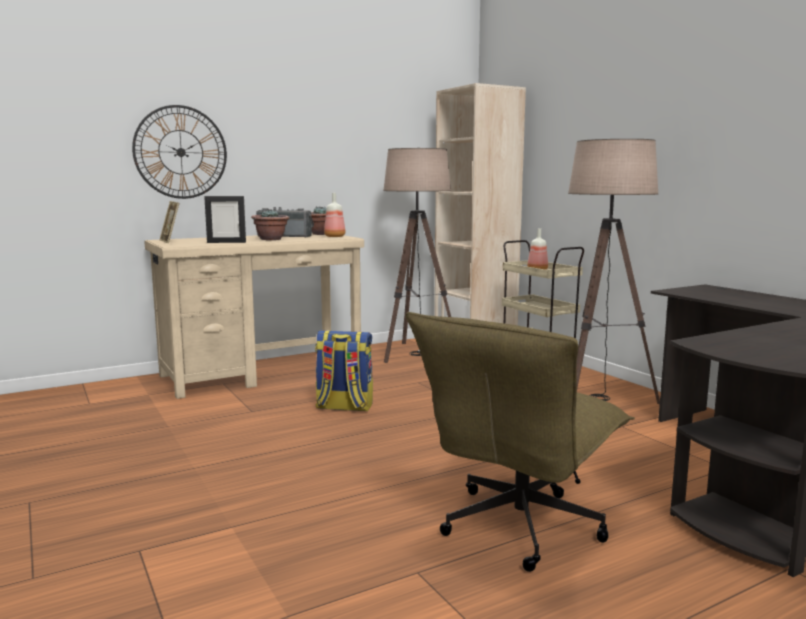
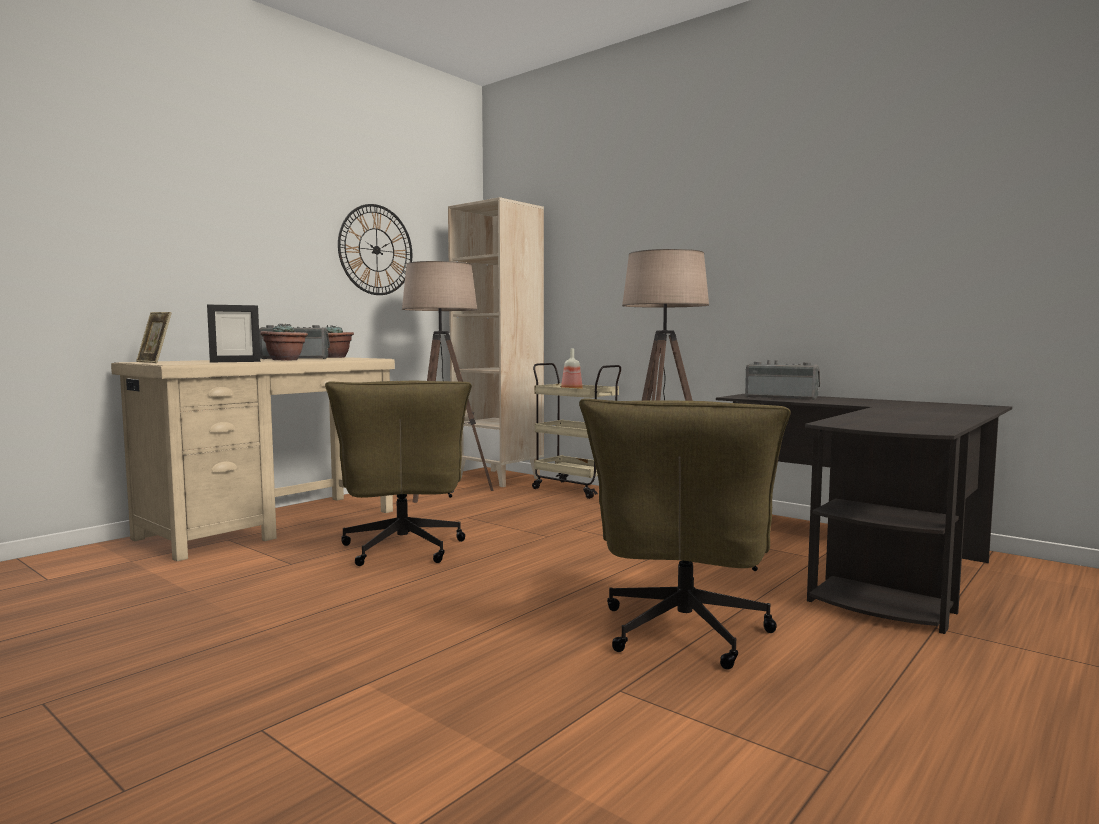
camera: 20 degrees left, 5 degrees down
wall clock [132,105,227,199] -> wall clock moved to [338,204,412,295]
backpack [315,331,373,411] -> beige office chair [325,381,472,566]
bottle [324,193,345,237] -> none
none -> radio [745,360,821,400]

